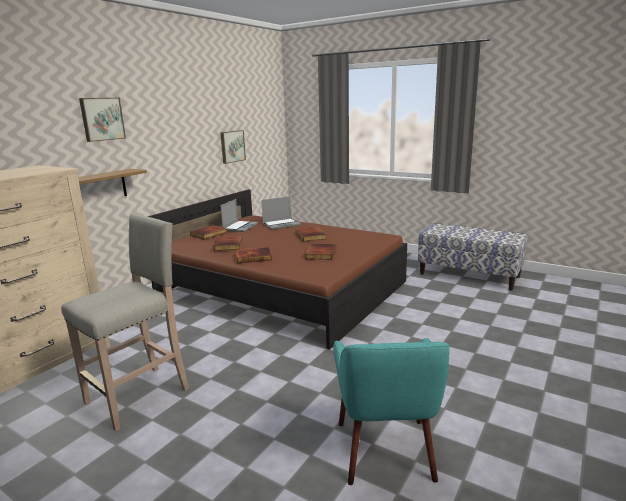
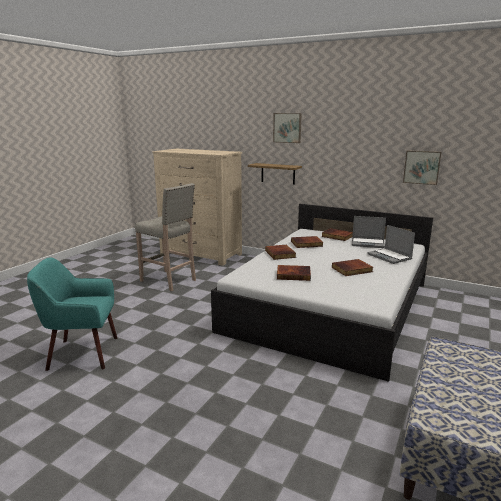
camera: 85 degrees right, 0 degrees up
brown bed [147,189,407,350] -> white bed [211,204,433,382]

